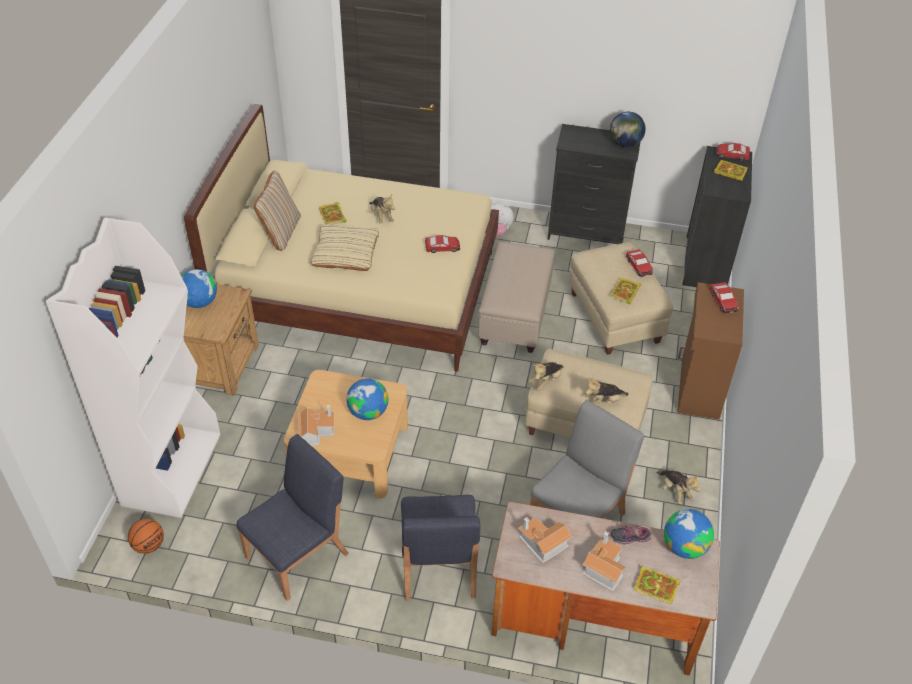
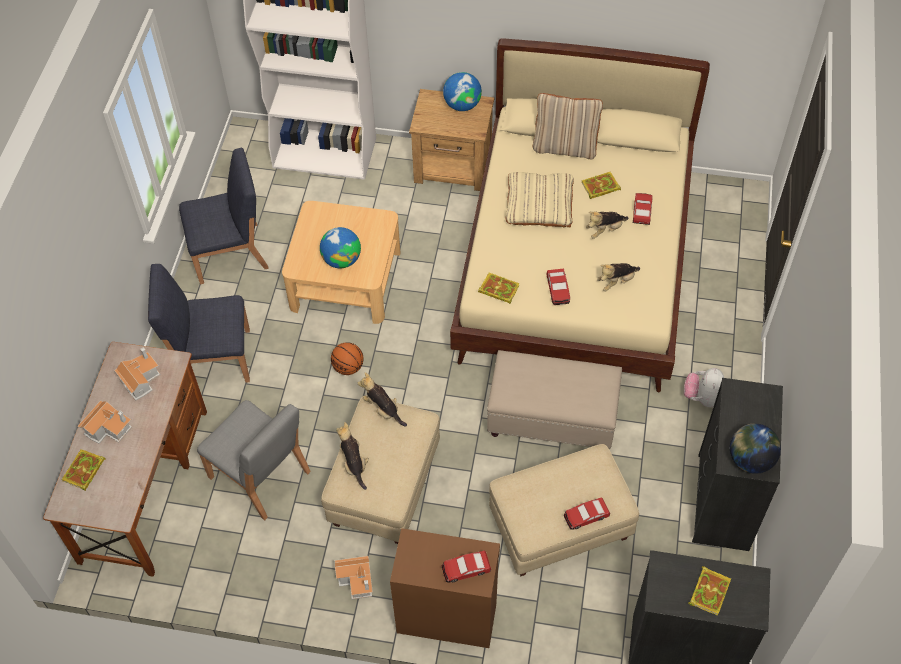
camera: 90 degrees right, 10 degrees up
basketball [128,519,164,554] -> basketball moved to [331,342,364,375]
blue chair [237,434,349,601] -> blue chair turned 60 degrees counterclockwise [179,148,269,284]
toy house [298,405,335,446] -> toy house moved to [335,556,373,599]
book [611,278,641,304] -> book moved to [478,273,519,304]
shoe [611,525,652,544] -> none
plush toy [657,471,701,504] -> plush toy moved to [597,263,640,291]
globe [664,509,714,559] -> none
toy car [716,143,750,161] -> toy car moved to [633,193,653,225]

